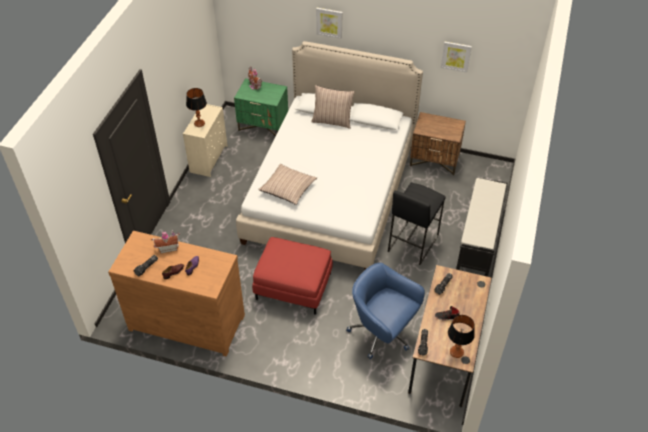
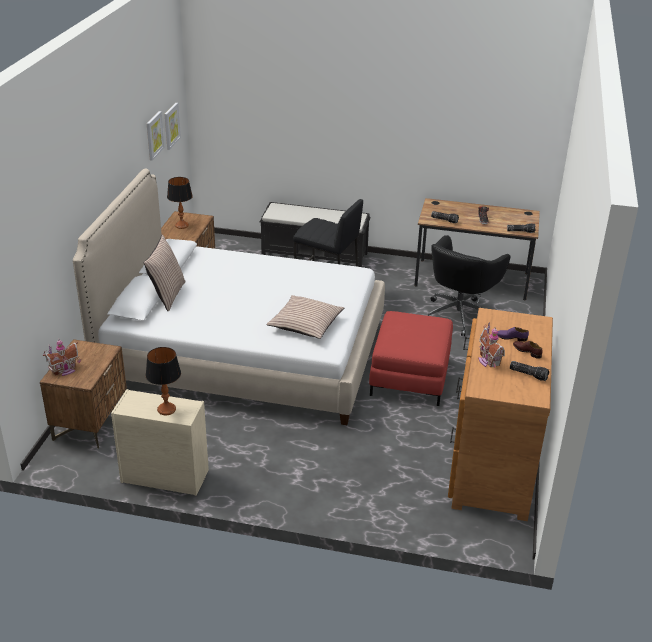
camera: 95 degrees left, 15 degrees down
green nightstand [234,78,288,136] -> brown nightstand [40,339,127,449]
picture [316,8,343,39] -> picture moved to [164,103,181,150]
blue office chair [346,263,425,359] -> black office chair [428,235,510,336]
table lamp [448,315,475,358] -> table lamp moved to [167,177,193,229]

